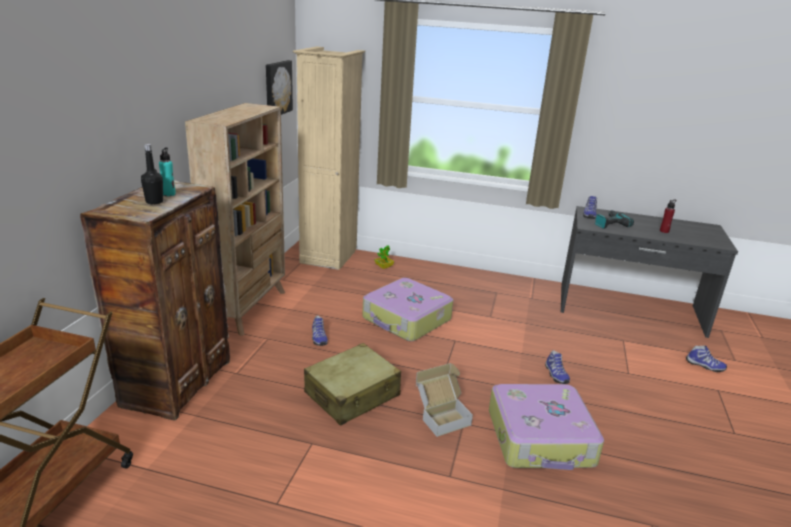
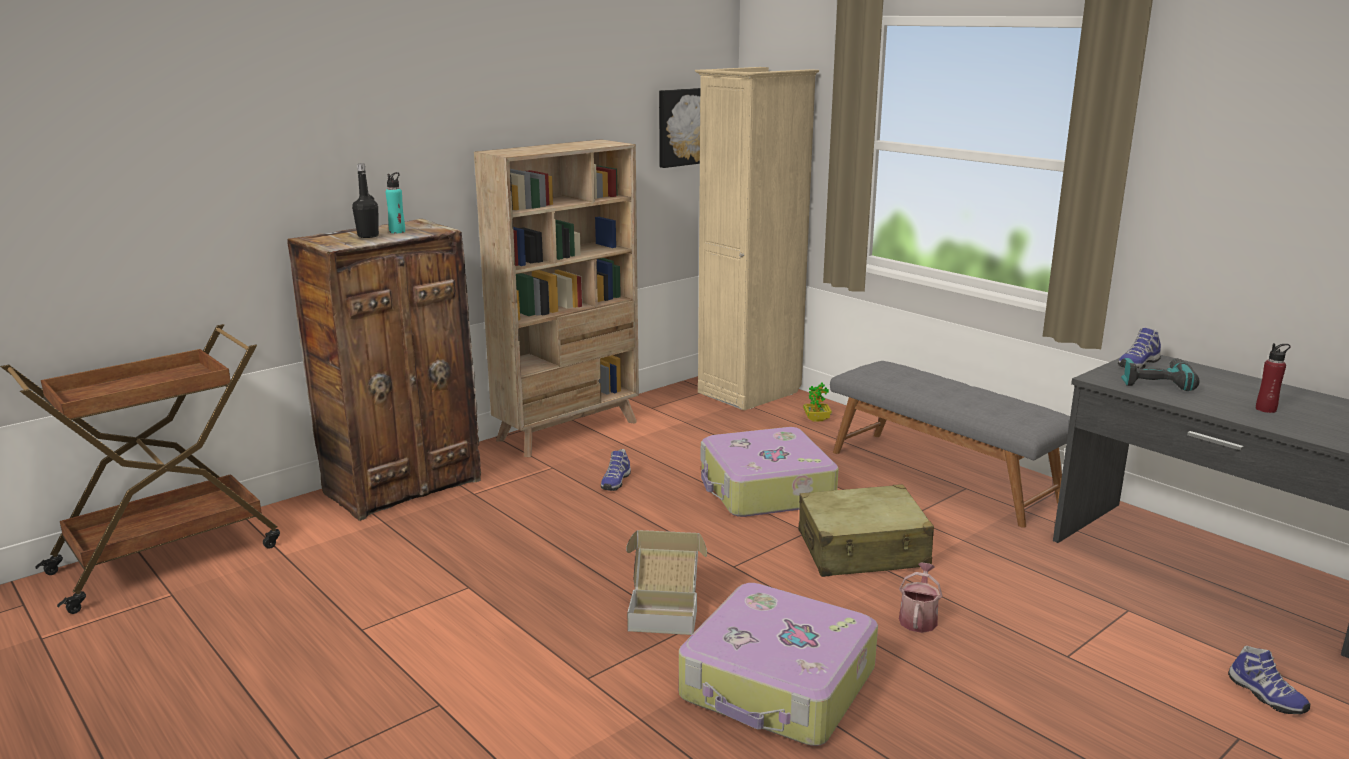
camera: 35 degrees right, 5 degrees down
beige suitcase [304,343,401,426] -> beige suitcase moved to [798,484,934,577]
shoe [545,350,570,384] -> watering can [899,563,943,633]
none -> grey bench [830,361,1070,528]

